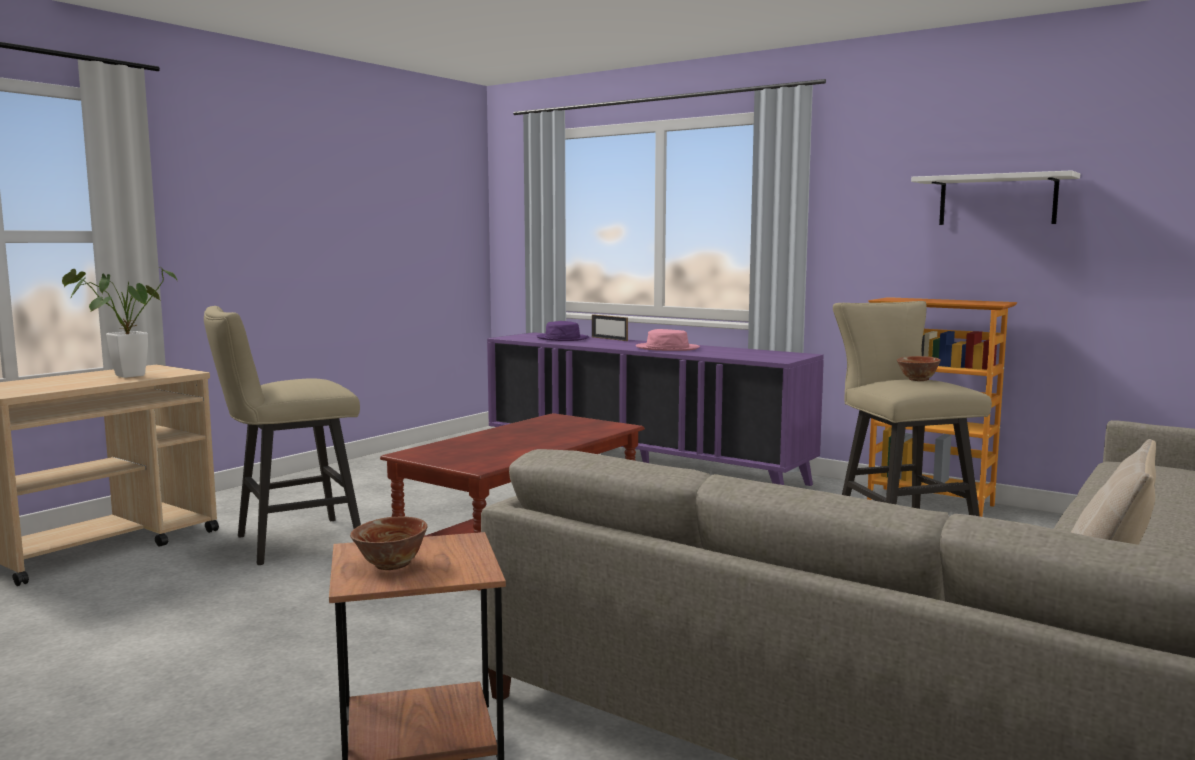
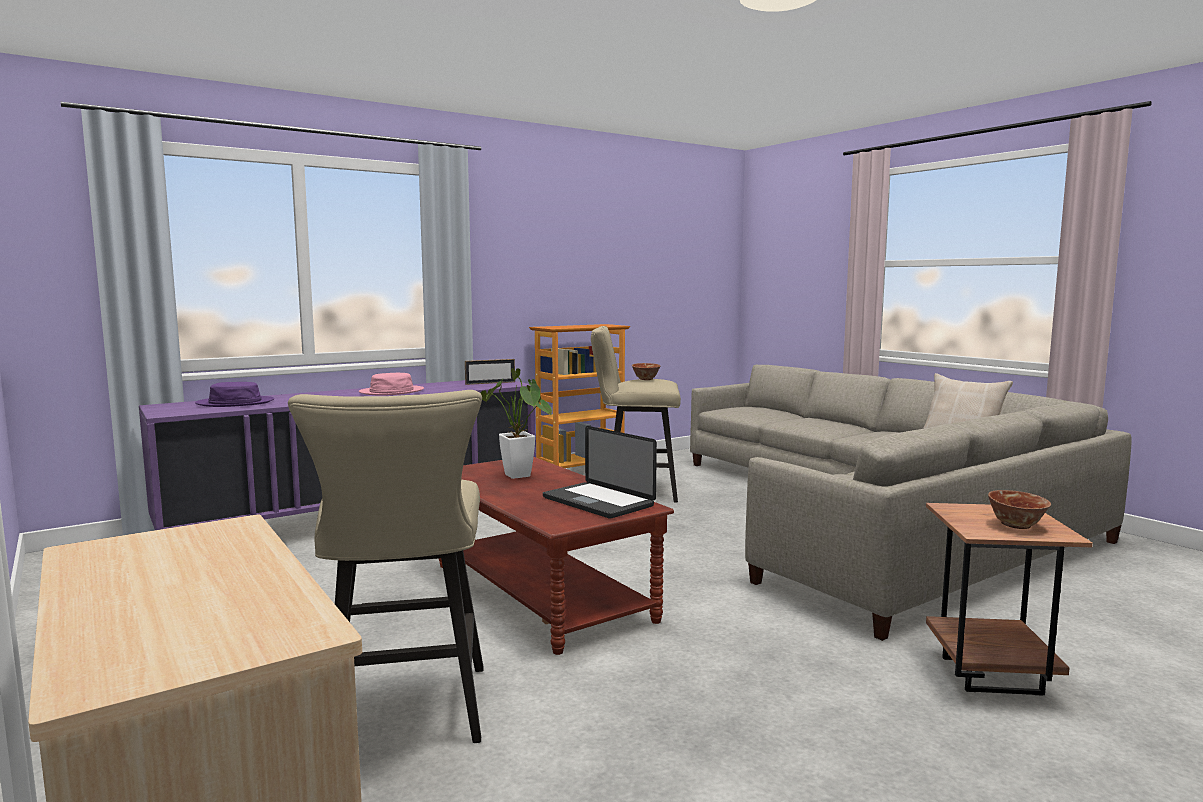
camera: 70 degrees left, 0 degrees up
potted plant [62,267,177,378] -> potted plant moved to [481,368,552,479]
picture frame [592,314,628,341] -> picture frame moved to [465,359,515,385]
white shelf [911,170,1080,225] -> none
none -> laptop [543,426,657,519]

